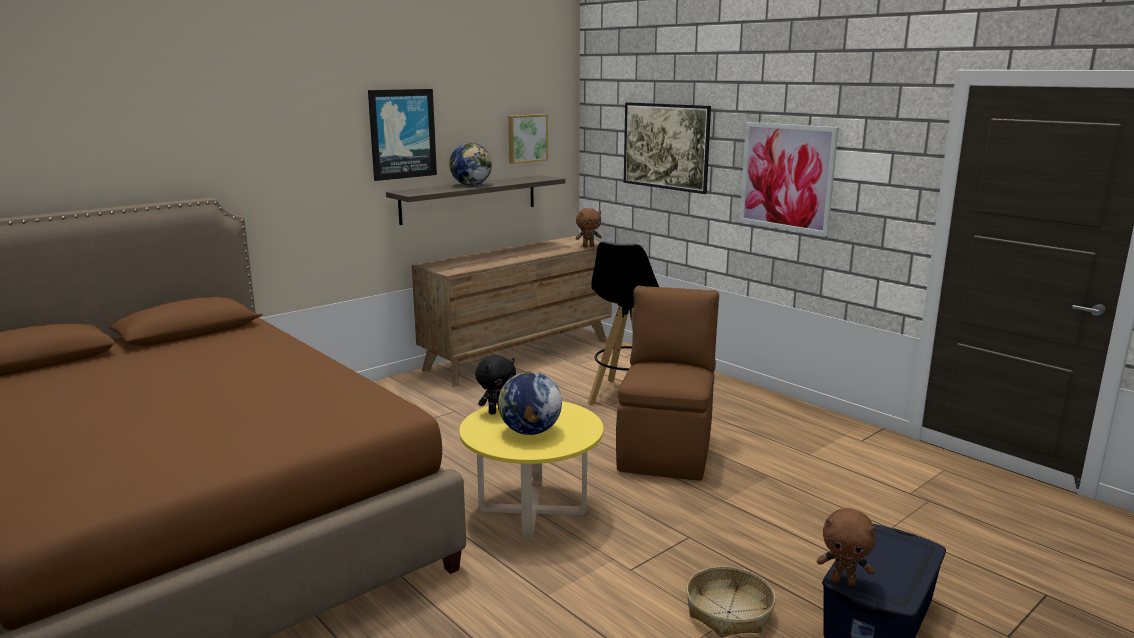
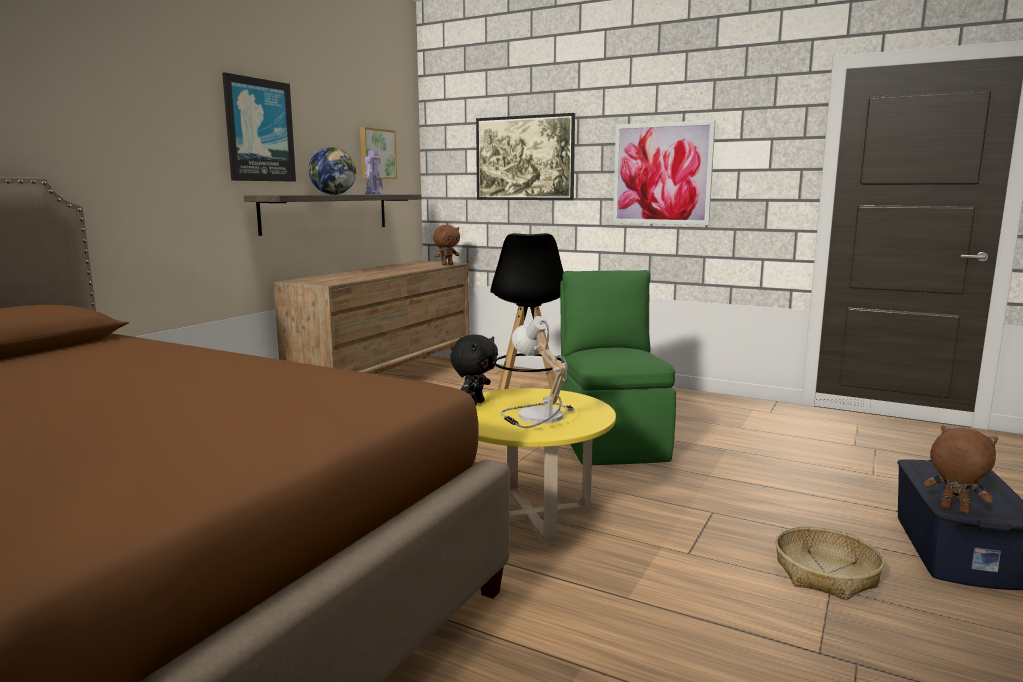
camera: 20 degrees left, 5 degrees down
globe [498,371,562,435] -> table lamp [501,316,573,428]
brown chair [616,286,719,481] -> green chair [560,270,676,465]
brown plush toy [817,508,876,586] -> brown plush toy turned 135 degrees counterclockwise [924,426,998,514]
none -> toy robot [365,150,383,194]

